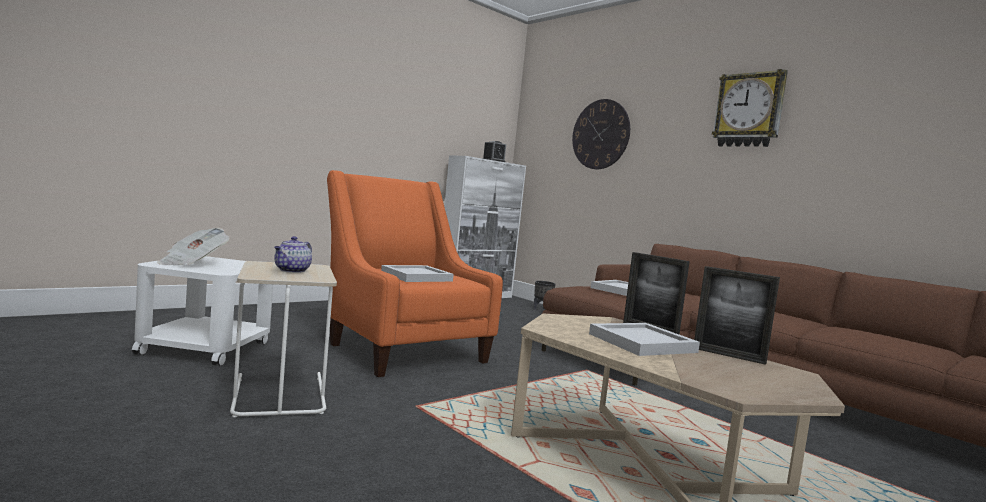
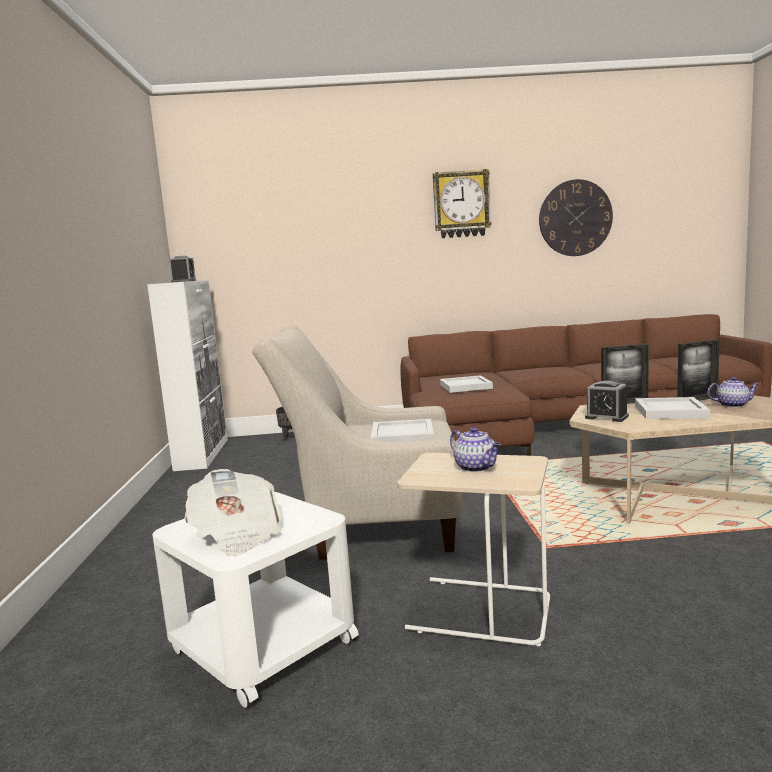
camera: 50 degrees left, 5 degrees up
orange armchair [327,170,503,377] -> beige armchair [252,325,462,560]
wall clock [572,99,630,169] -> wall clock moved to [539,179,613,256]
none -> alarm clock [585,381,629,422]
none -> teapot [707,377,759,407]

